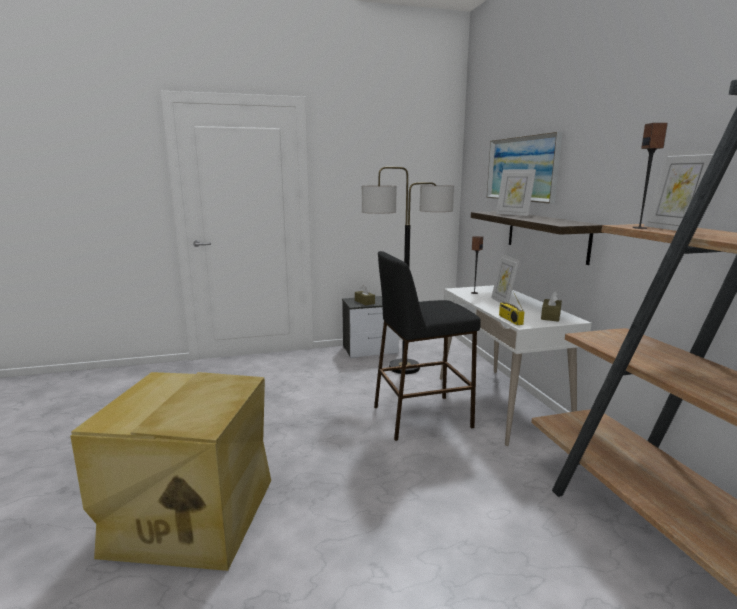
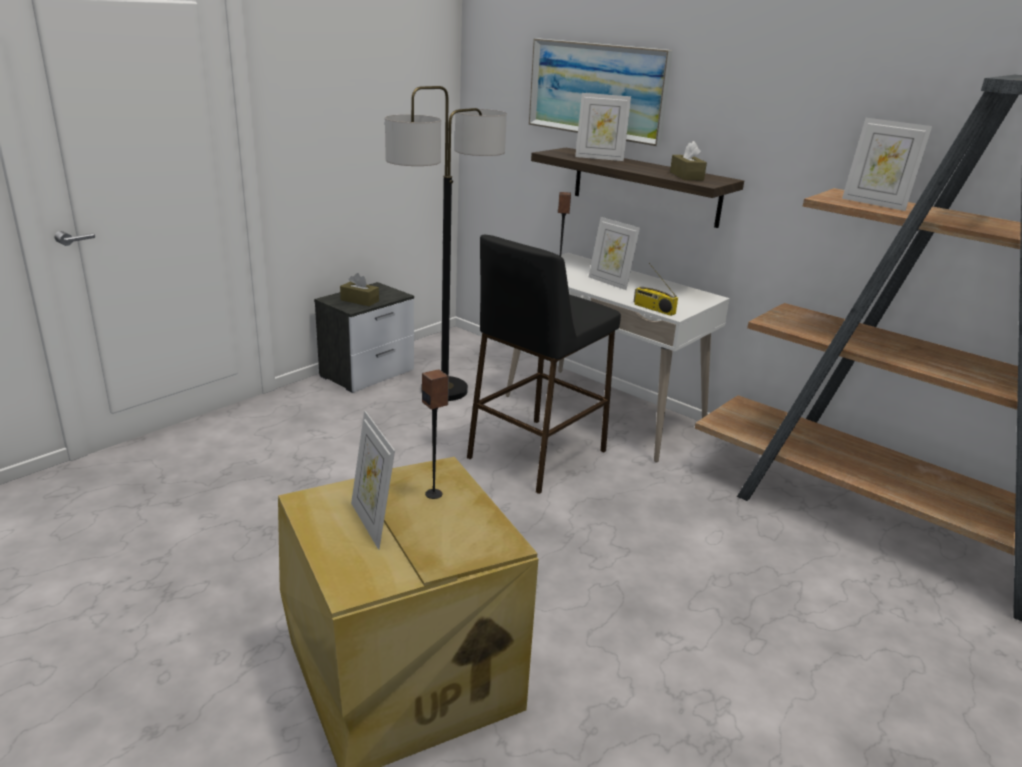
camera: 35 degrees left, 10 degrees up
brown tissue box [541,291,562,322] -> brown tissue box moved to [670,141,707,180]
speaker [633,123,668,229] -> speaker moved to [422,369,449,499]
none -> picture frame [351,411,395,550]

